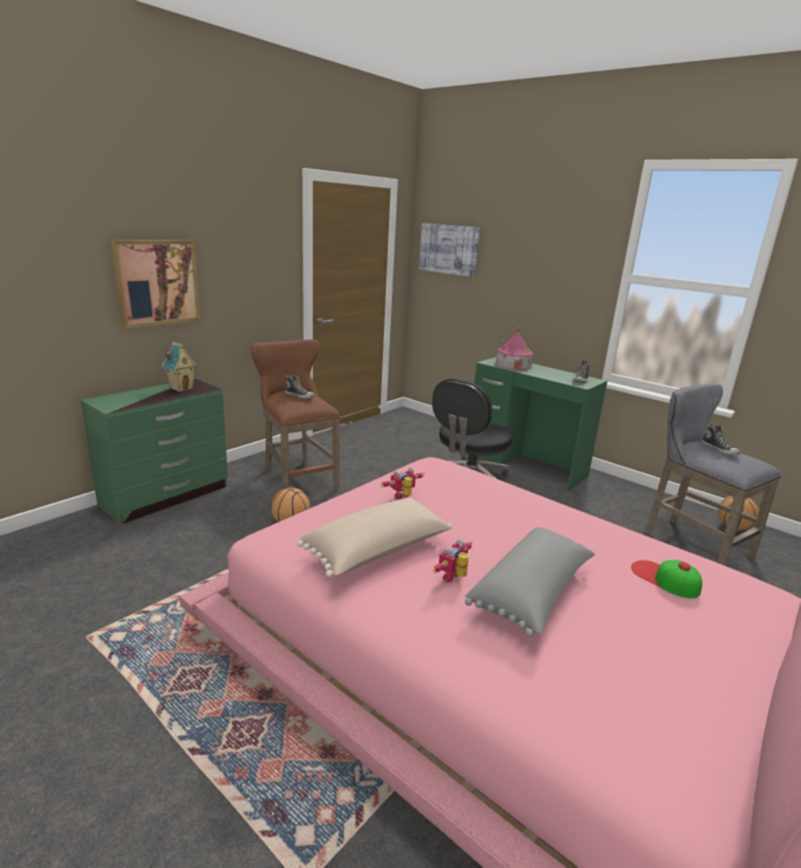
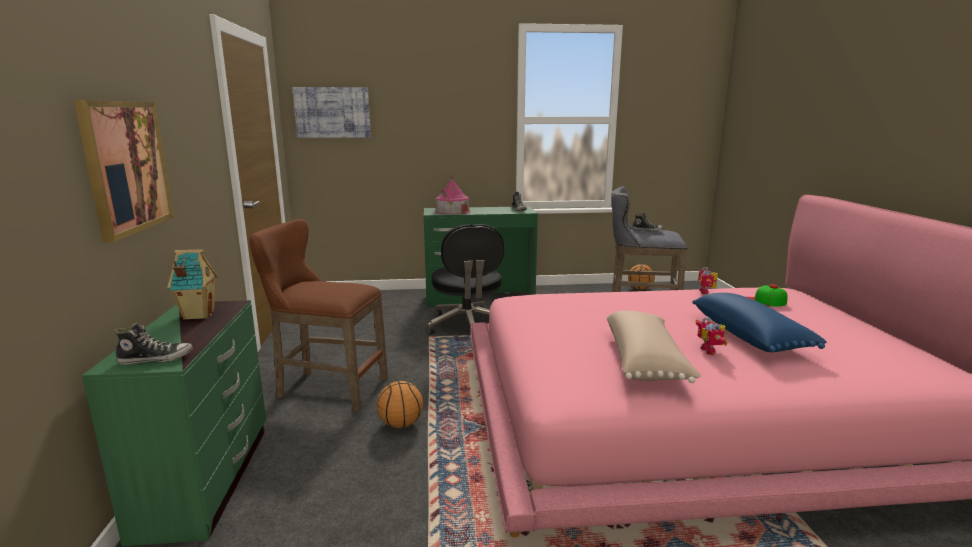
camera: 45 degrees left, 5 degrees down
shoe [285,375,315,399] -> shoe moved to [115,322,193,365]
toy robot [380,468,425,499] -> toy robot moved to [698,267,718,294]
grey pillow [465,527,595,637] -> blue pillow [693,293,827,352]

